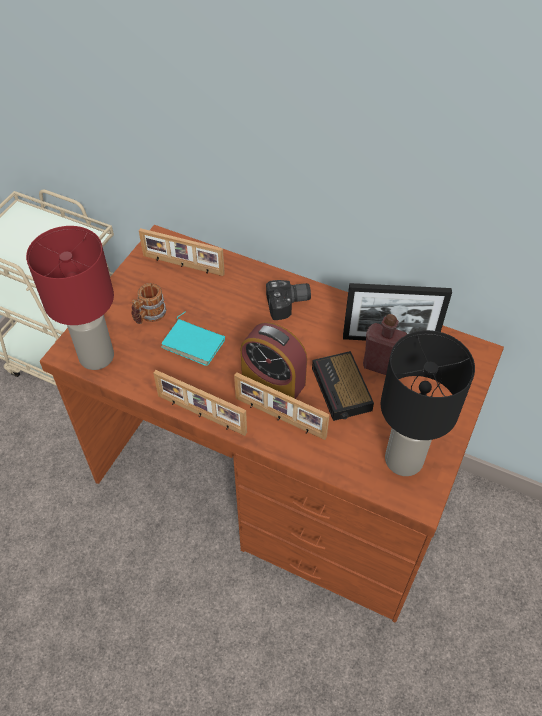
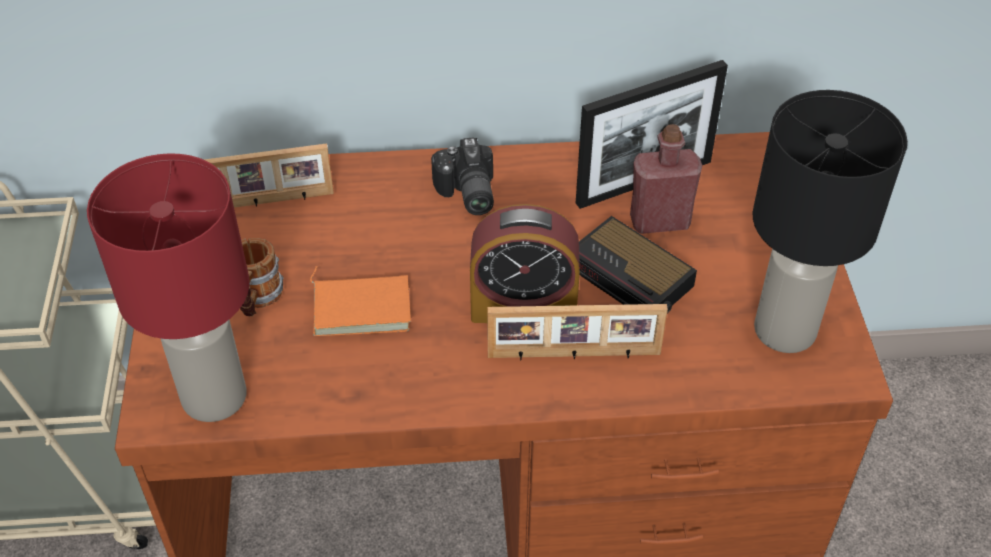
camera: 30 degrees left, 5 degrees down
picture frame [153,370,247,436] -> none
turquoise book [161,311,225,366] -> orange book [310,266,411,336]
camera [266,280,311,320] -> camera turned 120 degrees clockwise [431,137,494,215]

